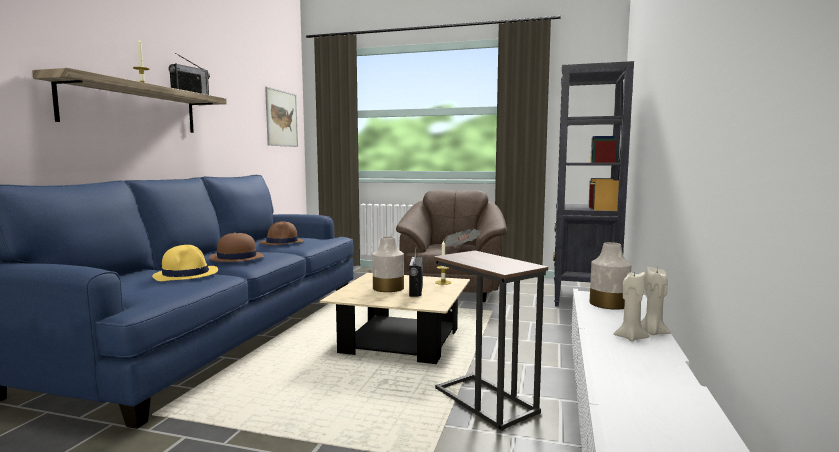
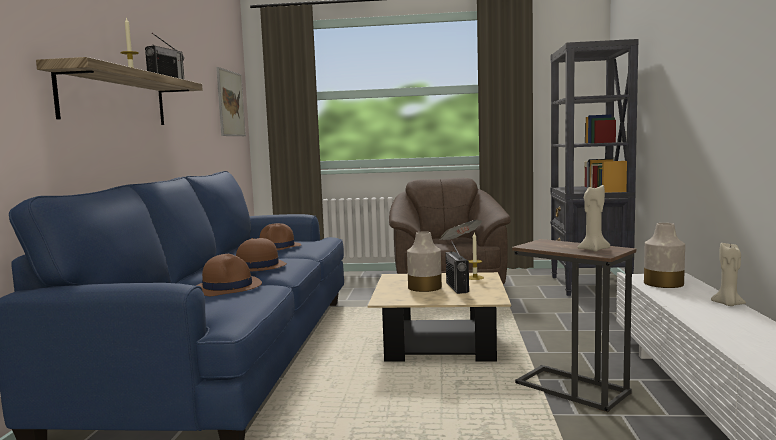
camera: 10 degrees left, 0 degrees up
yellow hat [152,245,218,281] -> brown hat [196,254,262,296]
beige candle [613,270,649,342] -> beige candle moved to [578,185,610,252]

